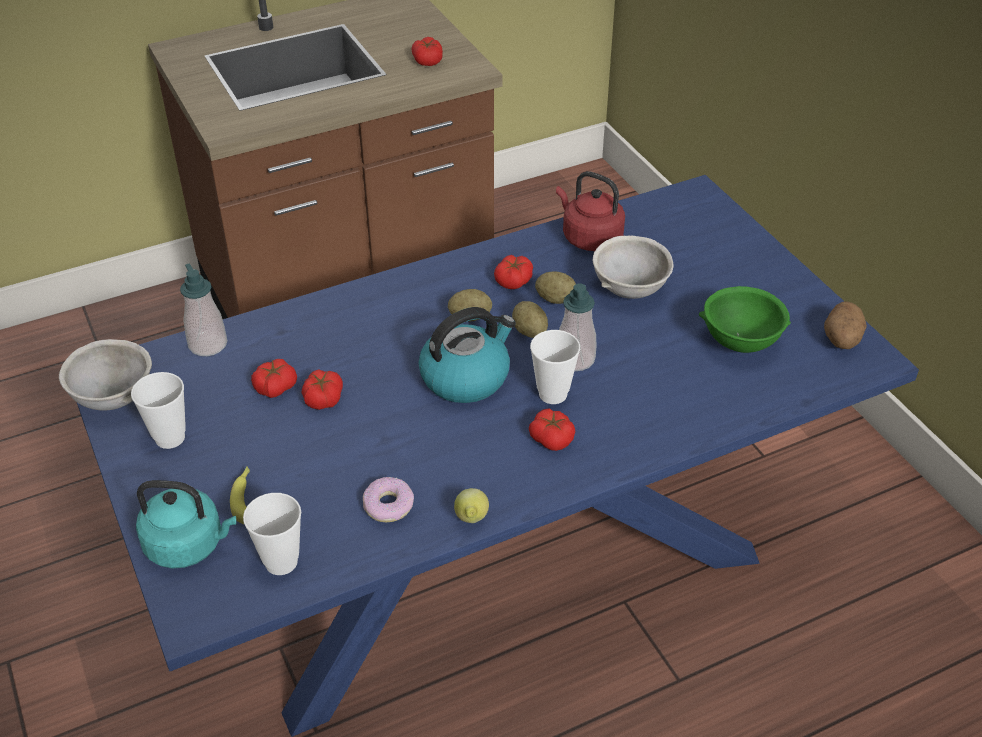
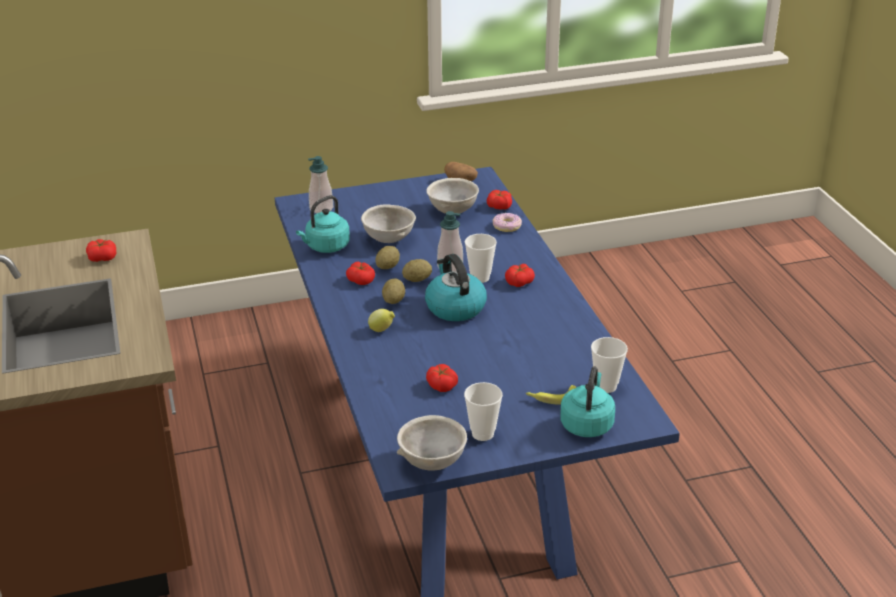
camera: 80 degrees left, 10 degrees down
soap dispenser [180,263,227,356] -> soap dispenser moved to [308,156,333,213]
tomato [302,369,343,410] -> tomato moved to [487,190,512,210]
donut [363,477,414,522] -> donut moved to [493,213,522,232]
lemon [454,488,489,523] -> lemon moved to [368,309,395,332]
red kettle [556,171,625,251] -> turquoise kettle [296,195,350,253]
green bowl [699,286,791,353] -> grey bowl [426,178,479,214]

